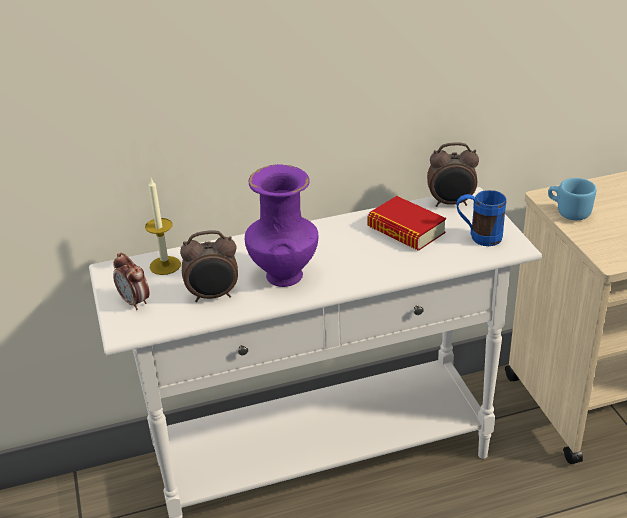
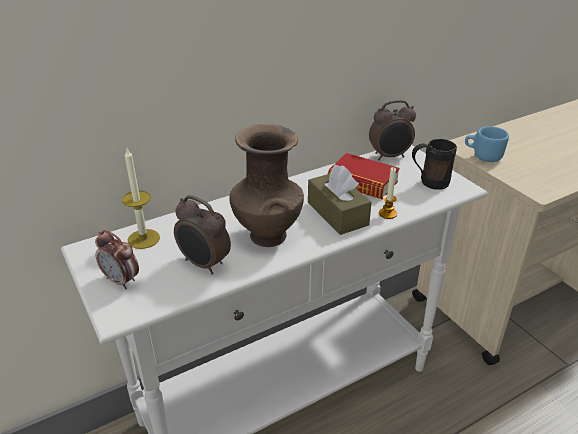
camera: 15 degrees left, 0 degrees up
alarm clock [180,230,238,302] -> alarm clock turned 60 degrees clockwise [174,195,231,274]
purple vase [245,164,319,287] -> brown vase [230,124,304,247]
blue mug [456,190,506,246] -> black mug [412,139,457,190]
none -> brown tissue box [308,165,372,235]
none -> candle [379,167,397,219]

